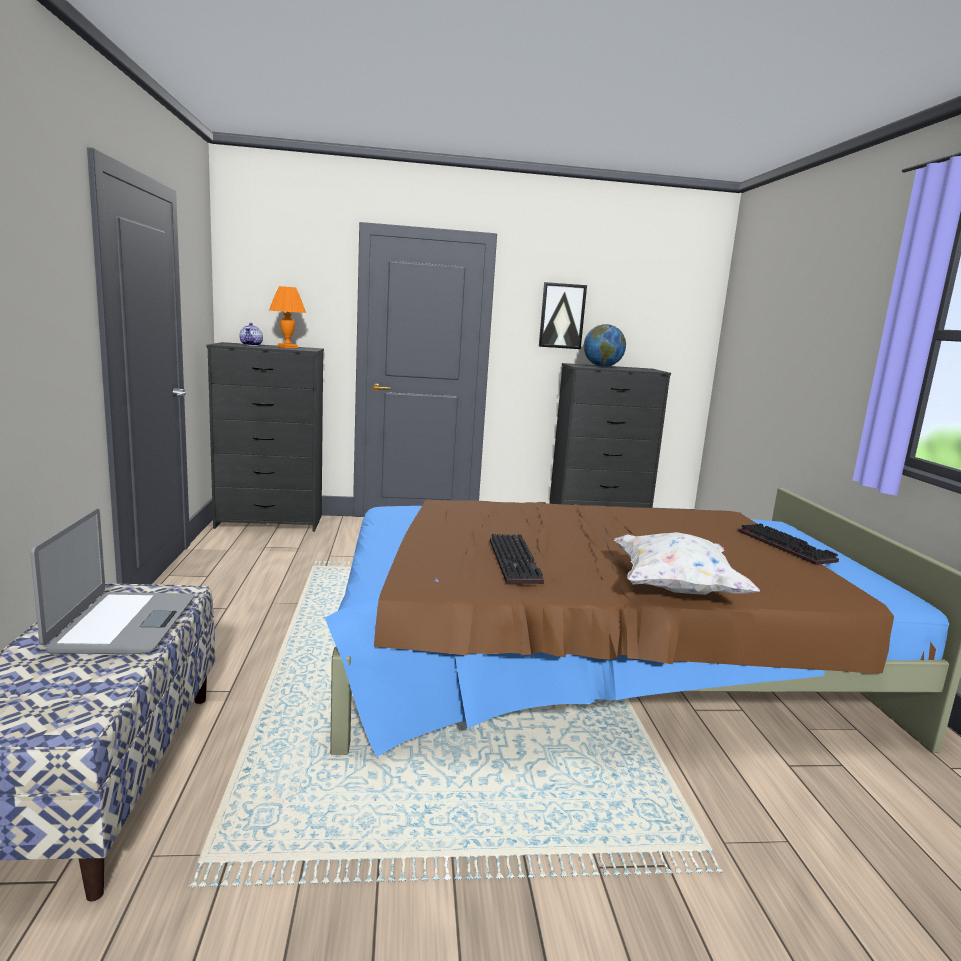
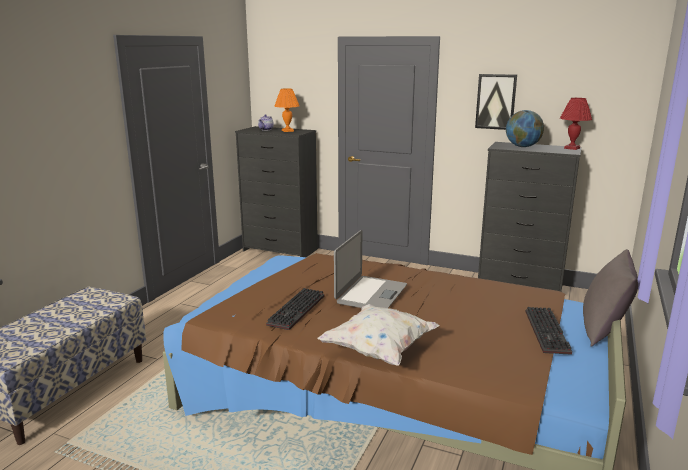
camera: 30 degrees right, 5 degrees up
laptop [30,509,195,654] -> laptop moved to [334,230,407,308]
none -> red table lamp [560,98,592,150]
none -> grey pillow [583,249,638,347]

